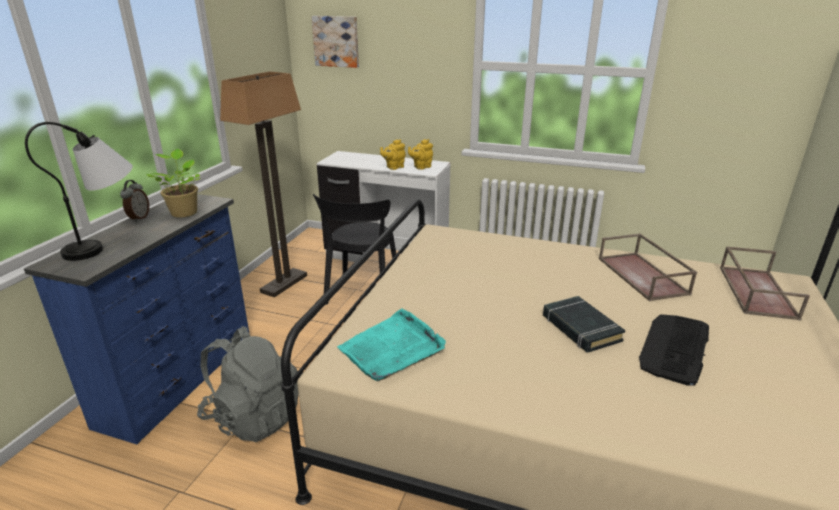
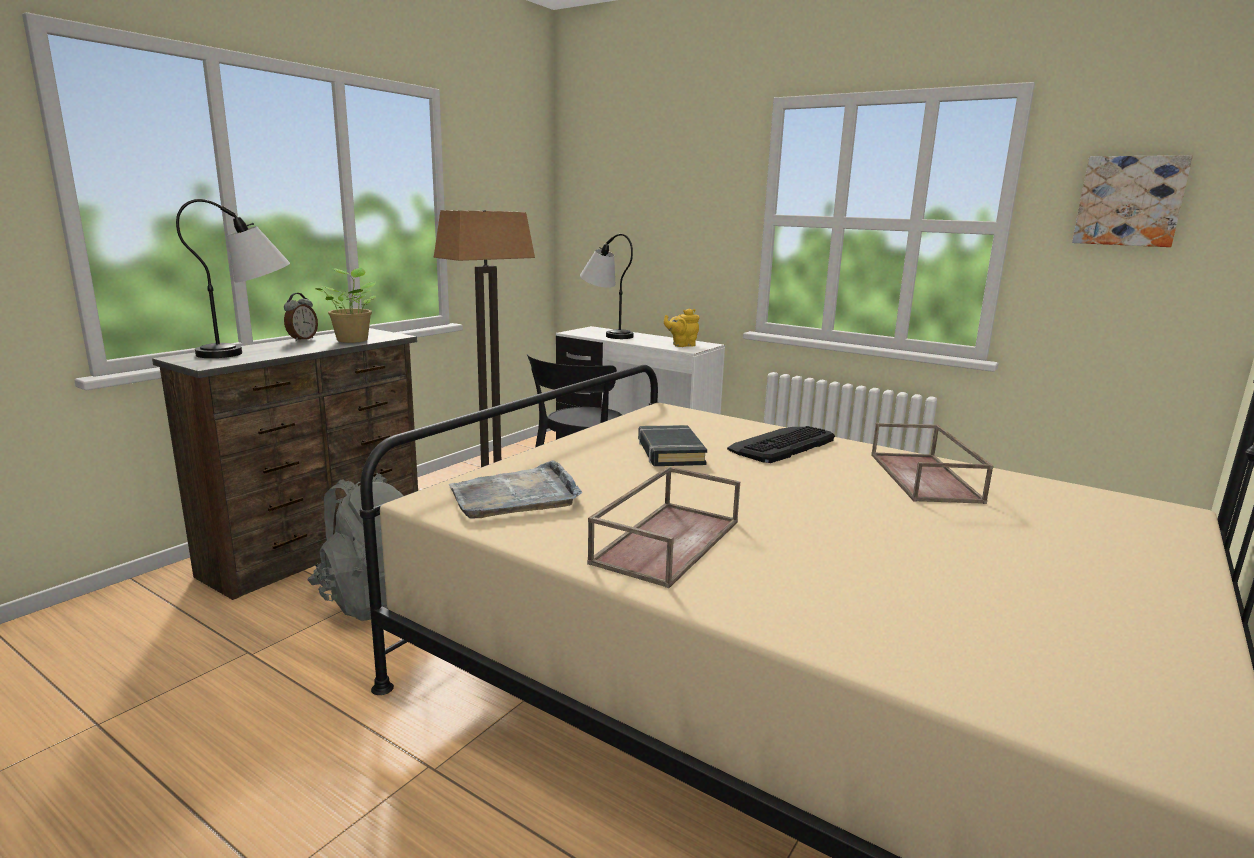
camera: 15 degrees right, 10 degrees down
blue dresser [24,194,249,444] -> brown dresser [152,328,418,600]
picture [311,16,359,68] -> picture moved to [1072,155,1193,247]
turquoise tray [337,309,446,381] -> grey tray [449,460,582,519]
yellow teapot [380,139,405,170] -> none
black book [543,296,625,353] -> black book moved to [638,425,707,466]
keyboard [639,314,709,386] -> keyboard moved to [727,426,835,463]
brown tray [720,246,810,320] -> brown tray moved to [587,466,740,588]
none -> table lamp [580,234,634,339]

